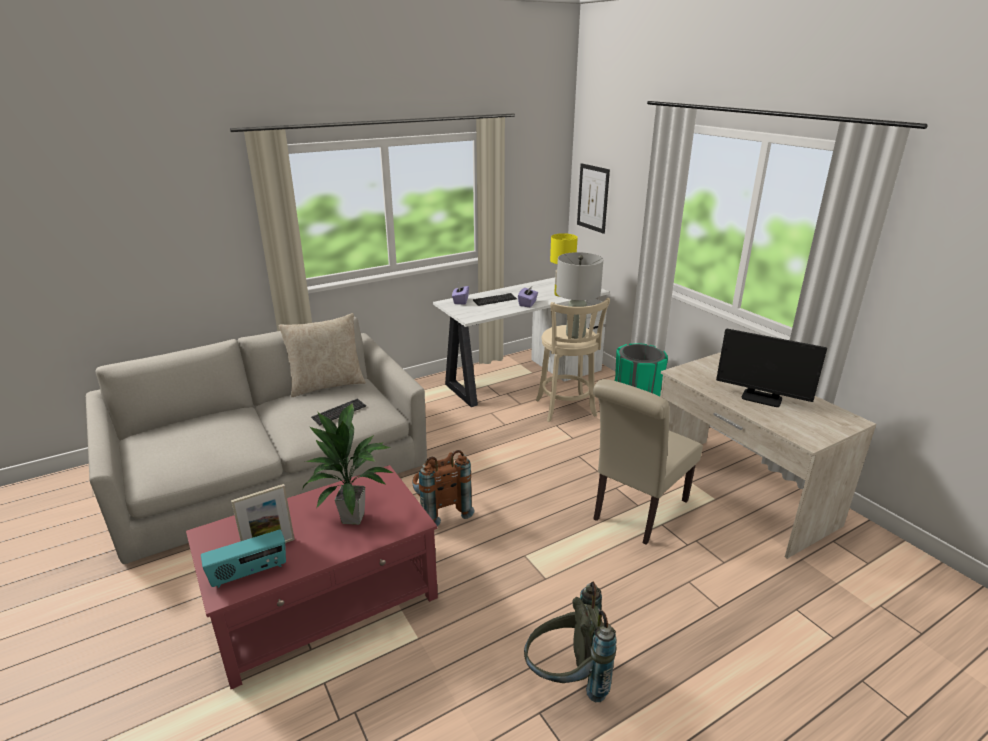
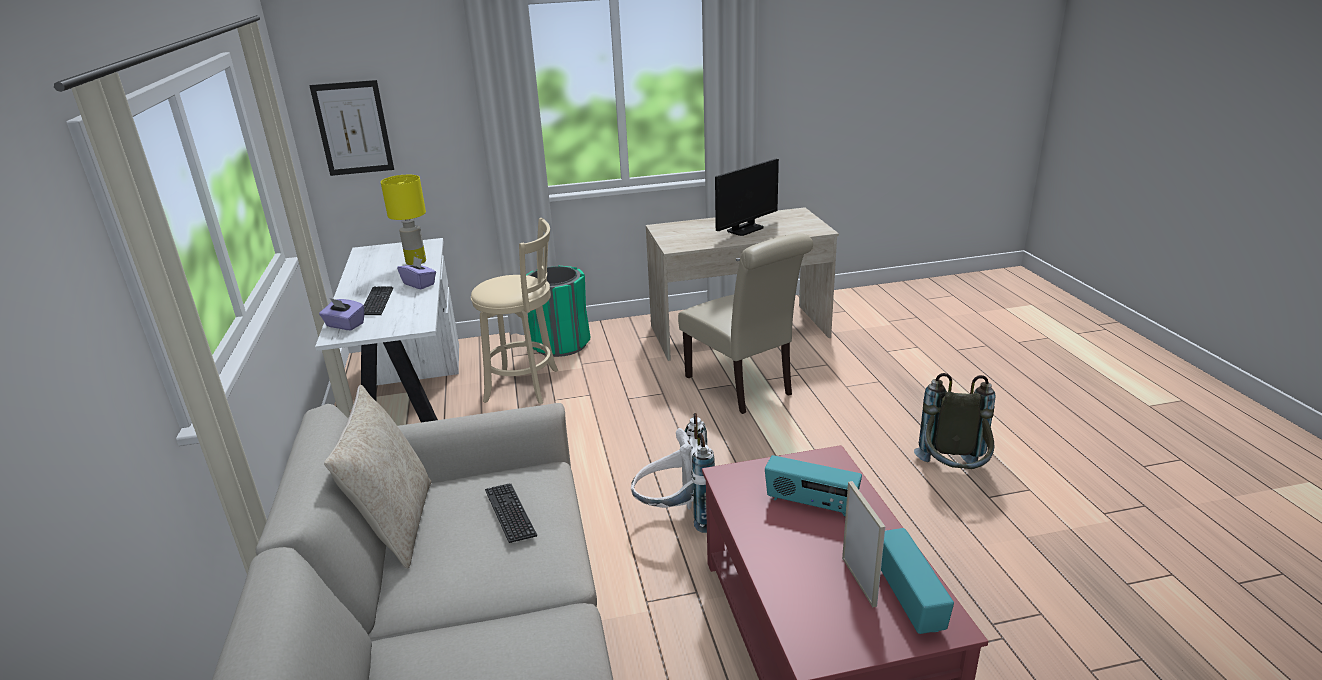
camera: 70 degrees left, 0 degrees up
potted plant [303,403,394,525] -> radio [765,455,862,516]
brown backpack [412,450,474,527] -> white backpack [631,413,715,533]
grey table lamp [556,252,603,339] -> none

